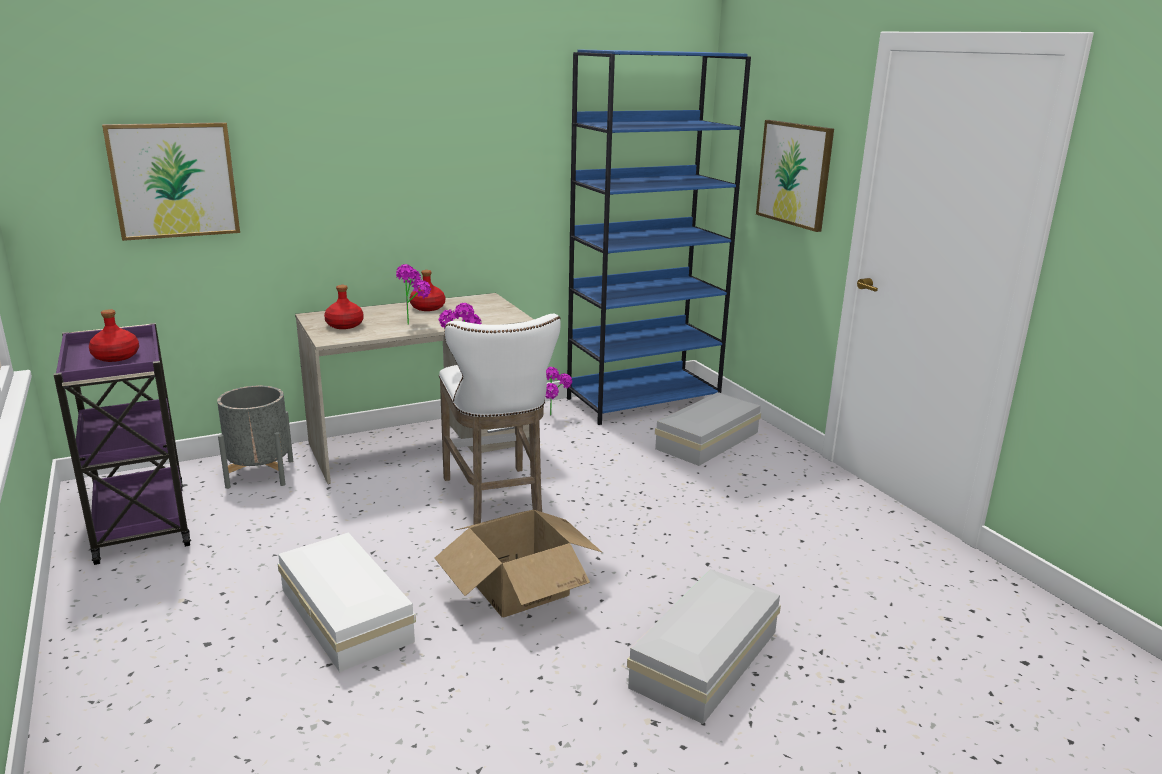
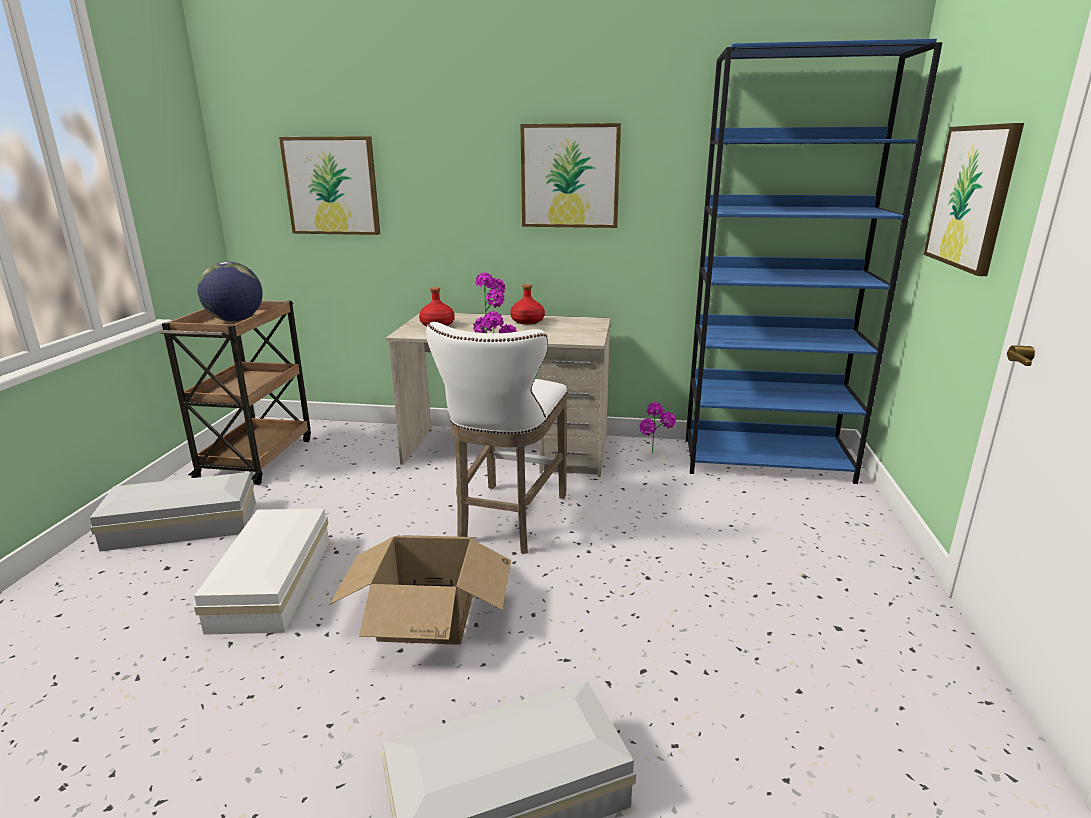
camera: 35 degrees right, 0 degrees up
purple cart [54,323,191,565] -> brown cart [160,301,311,485]
red bottle [89,309,139,362] -> globe [197,261,262,321]
grey planter [217,386,293,489] -> none
white storage box [655,392,761,466] -> white storage box moved to [90,472,256,552]
none -> picture [520,123,621,228]

